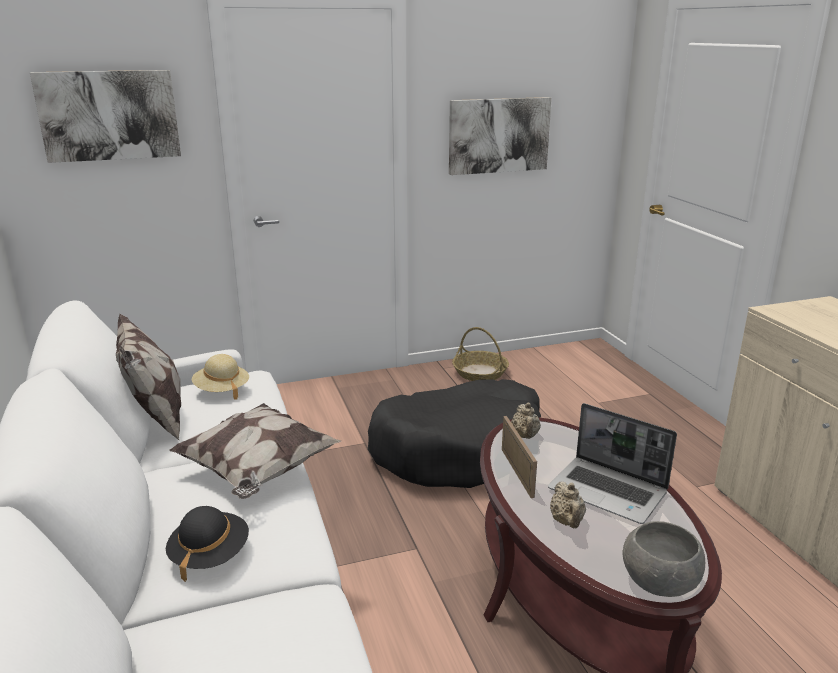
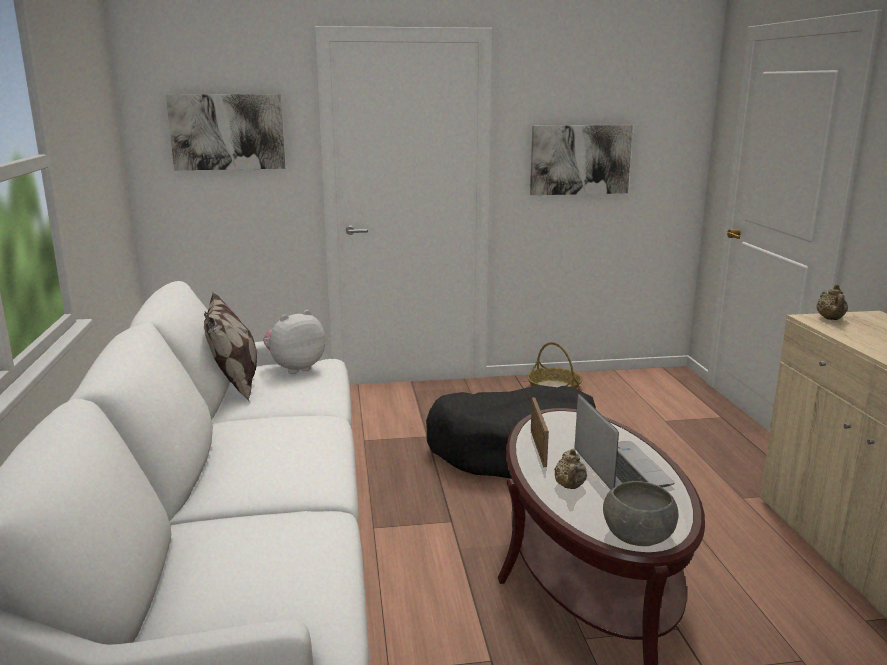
camera: 10 degrees right, 5 degrees down
black hat [166,506,249,582] -> none
pillow [169,403,341,499] -> none
beige hat [192,354,249,400] -> plush toy [263,310,326,374]
beige teapot [511,403,541,439] -> beige teapot moved to [817,284,848,320]
laptop [548,403,677,524] -> laptop turned 150 degrees counterclockwise [575,394,675,490]

